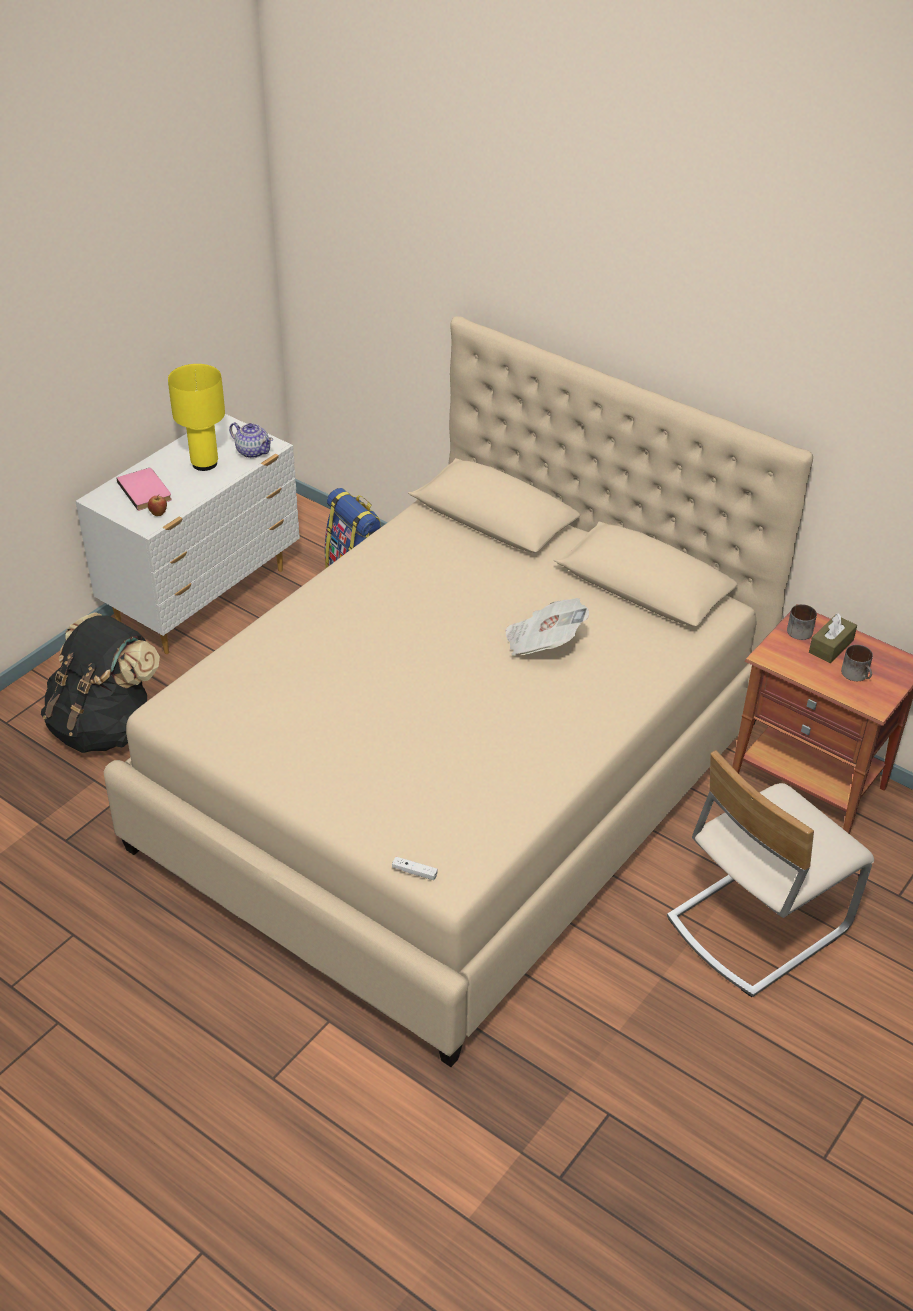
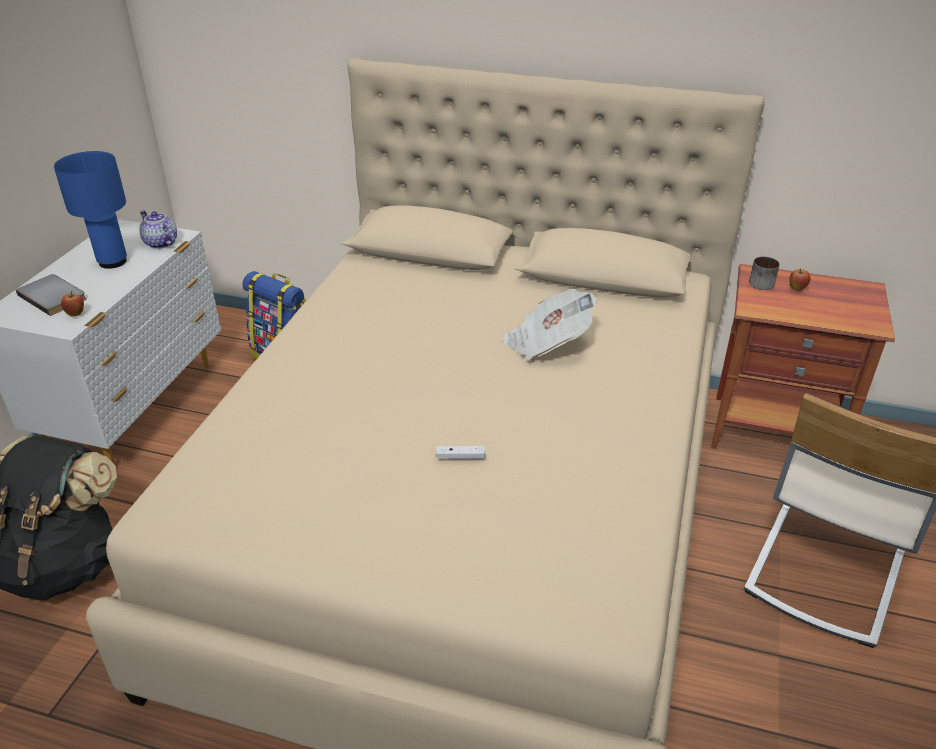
camera: 20 degrees left, 5 degrees down
pink book [117,468,172,511] -> grey book [16,274,87,316]
yellow table lamp [168,364,225,471] -> blue table lamp [54,151,127,269]
teapot [229,422,273,458] -> teapot turned 150 degrees counterclockwise [139,211,177,249]
white game controller [392,857,438,880] -> white game controller moved to [436,446,485,459]
brown tissue box [809,613,857,663] -> apple [789,268,810,291]
mug [841,645,873,681] -> none

